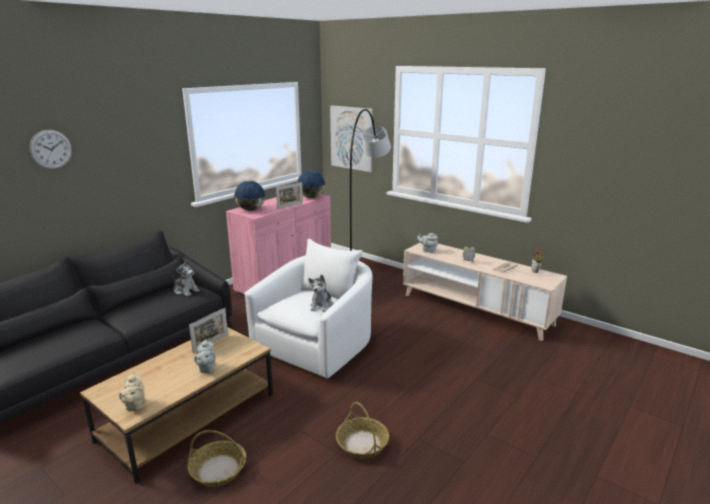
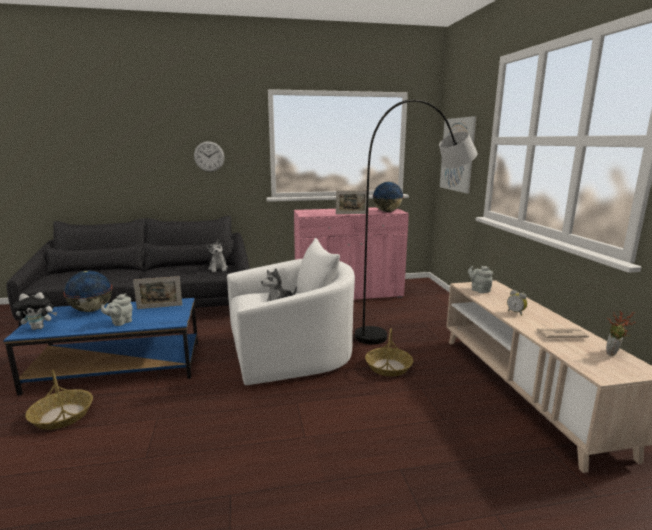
camera: 40 degrees right, 5 degrees down
wall clock [29,130,72,169] -> wall clock moved to [194,141,225,172]
brown coffee table [80,327,273,484] -> blue coffee table [3,298,198,396]
beige teapot [119,373,145,411] -> plush toy [13,292,57,330]
globe [234,181,265,211] -> globe moved to [63,271,112,312]
basket [336,402,389,459] -> basket moved to [365,328,413,376]

